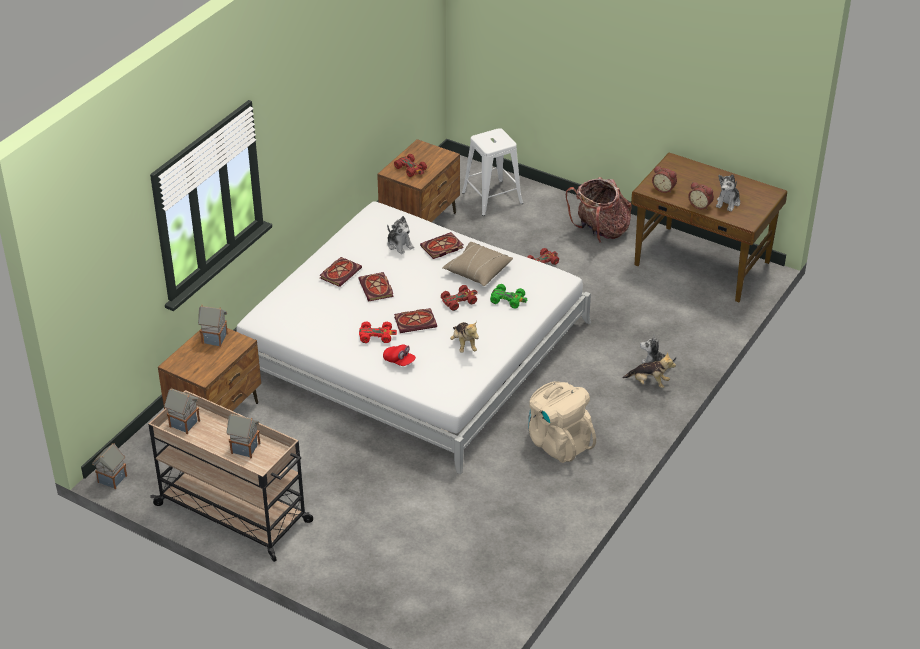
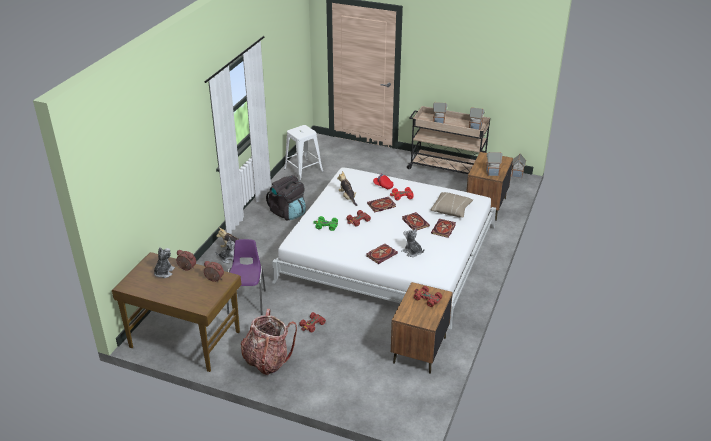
camera: 170 degrees right, 5 degrees down
beige pillow [442,242,513,286] -> beige pillow moved to [431,192,473,217]
white stool [462,128,523,216] -> white stool moved to [284,125,324,181]
beige backpack [528,381,596,463] -> black backpack [266,175,306,221]
none -> purple chair [227,239,266,315]

